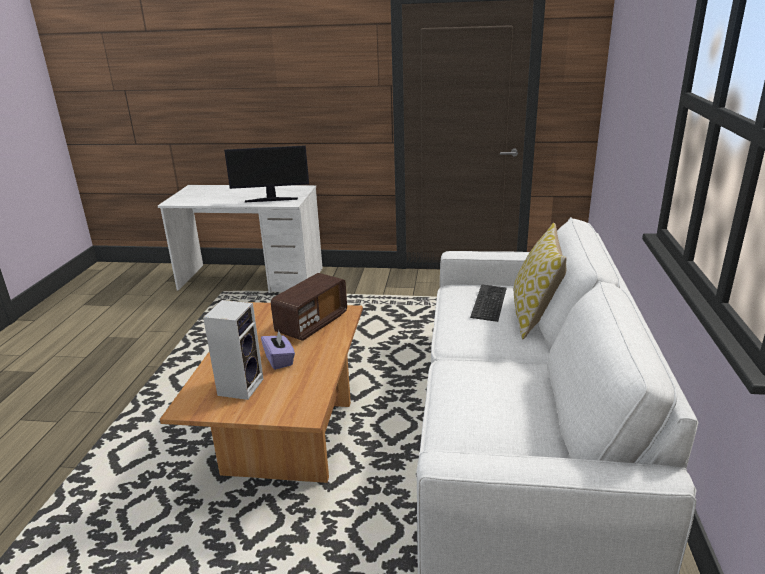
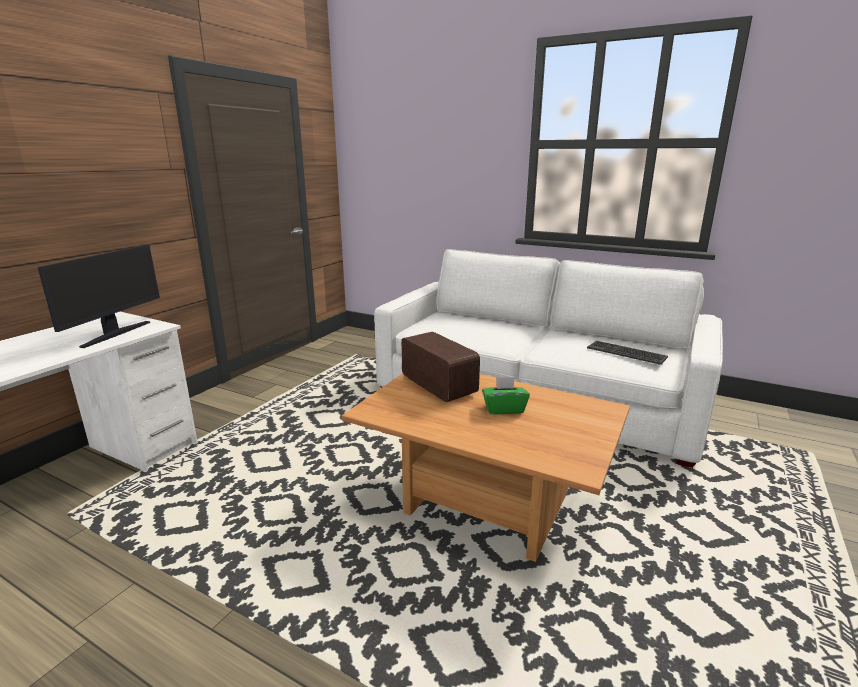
camera: 70 degrees left, 5 degrees down
speaker [203,300,264,400] -> none
purple tissue box [261,330,295,370] -> green tissue box [482,377,530,414]
keyboard [470,284,507,322] -> keyboard moved to [587,341,668,365]
pillow [514,223,567,339] -> none

